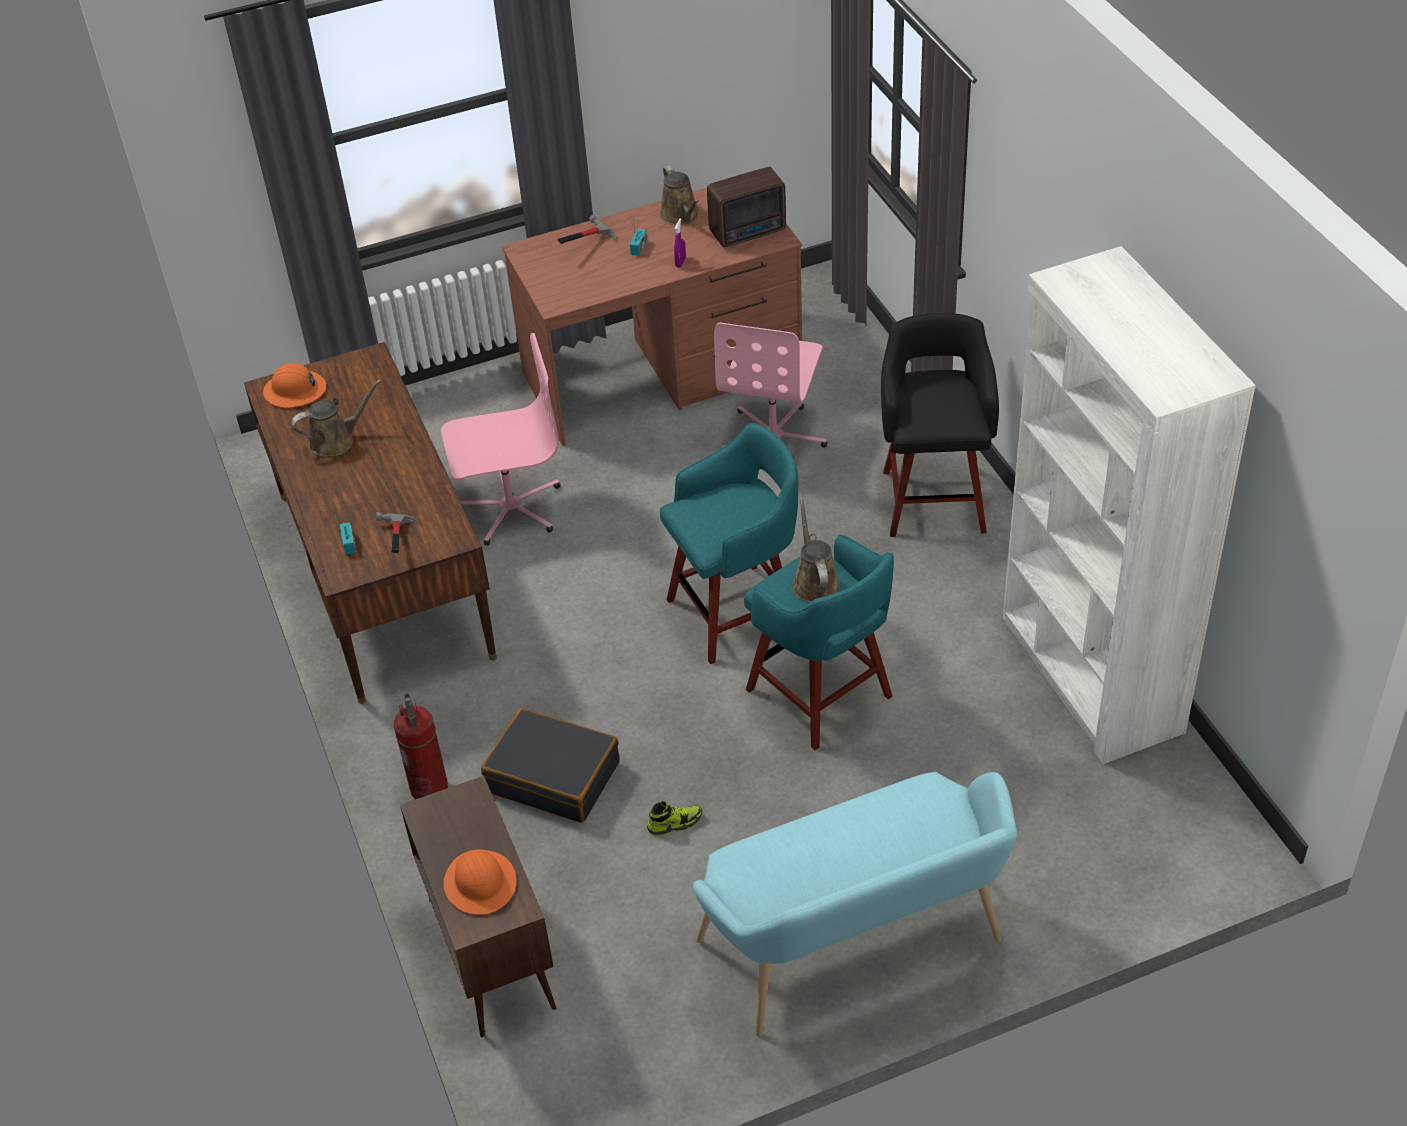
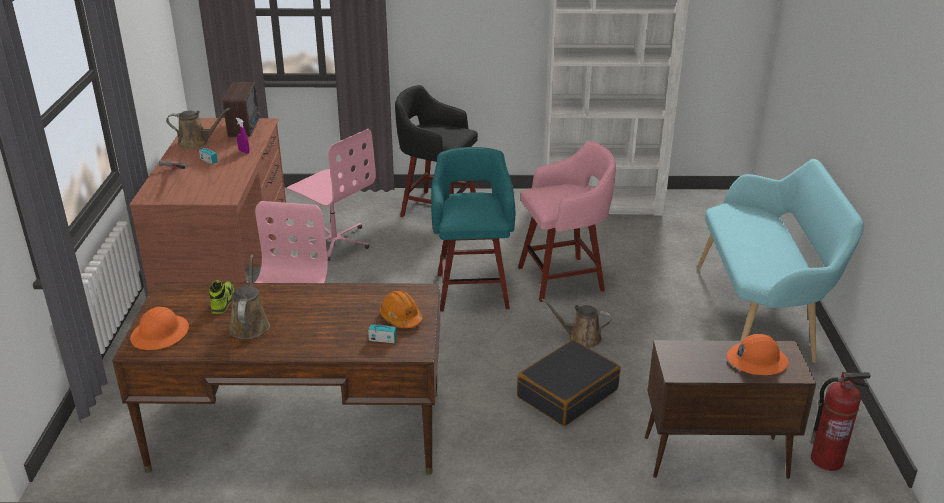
camera: 70 degrees left, 15 degrees down
hammer [376,512,419,553] -> orange hard hat [380,290,423,328]
fire extinguisher [394,693,448,799] -> fire extinguisher moved to [810,372,871,471]
shoe [647,801,702,836] -> shoe moved to [209,280,234,314]
turquoise stool [744,534,894,750] -> pink stool [518,141,616,302]
brown watering can [792,496,840,602] -> brown watering can moved to [542,298,612,348]

